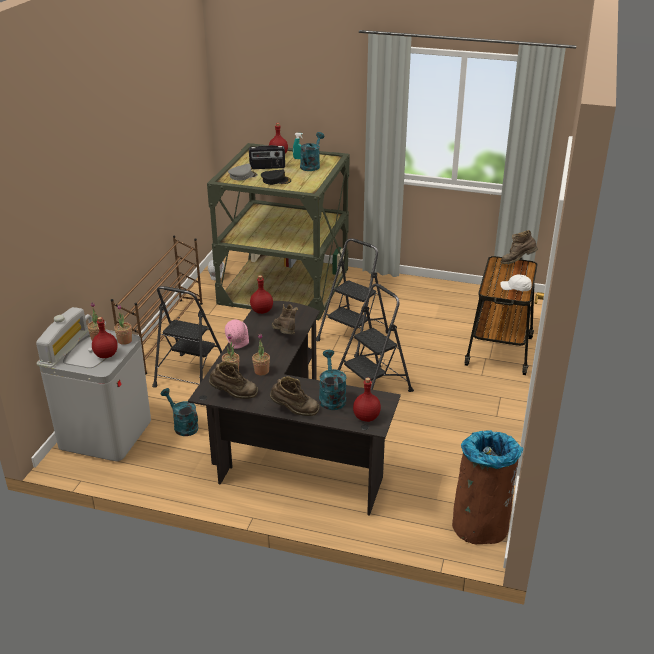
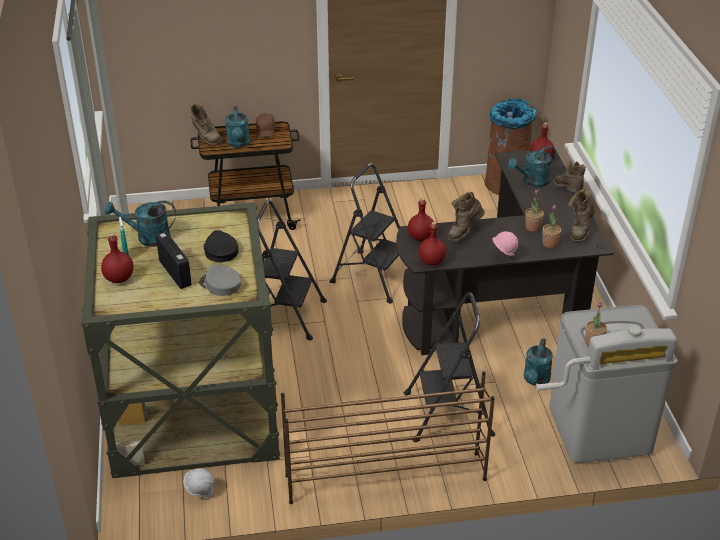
camera: 115 degrees left, 5 degrees up
red bottle [92,317,118,358] -> red bottle moved to [408,198,434,241]
potted plant [114,304,132,345] -> none
brown boot [209,361,258,399] -> brown boot turned 135 degrees counterclockwise [568,190,595,242]
white cap [500,275,532,291] -> brown cap [256,113,275,138]
none -> turquoise watering can [225,106,250,148]

